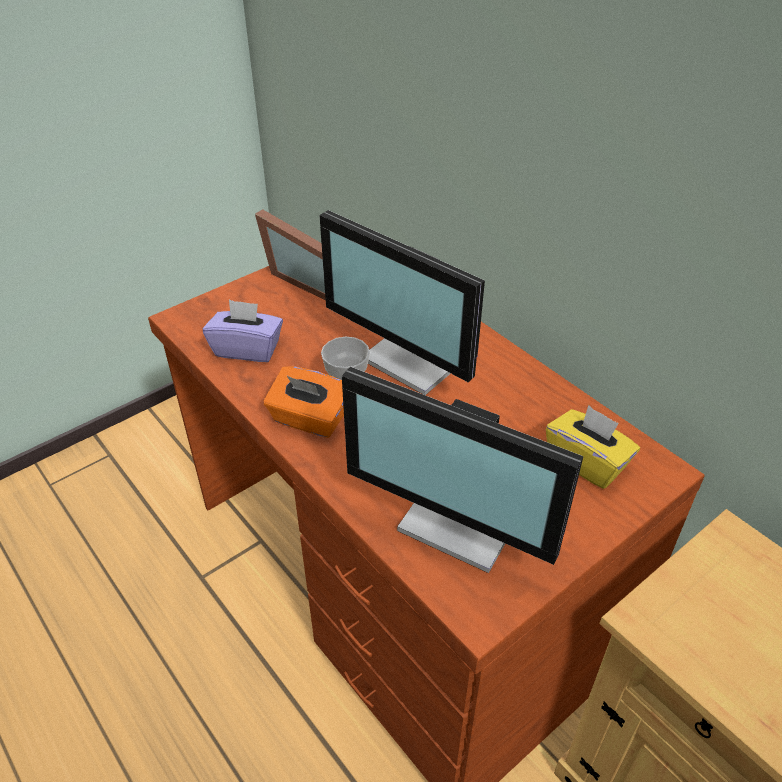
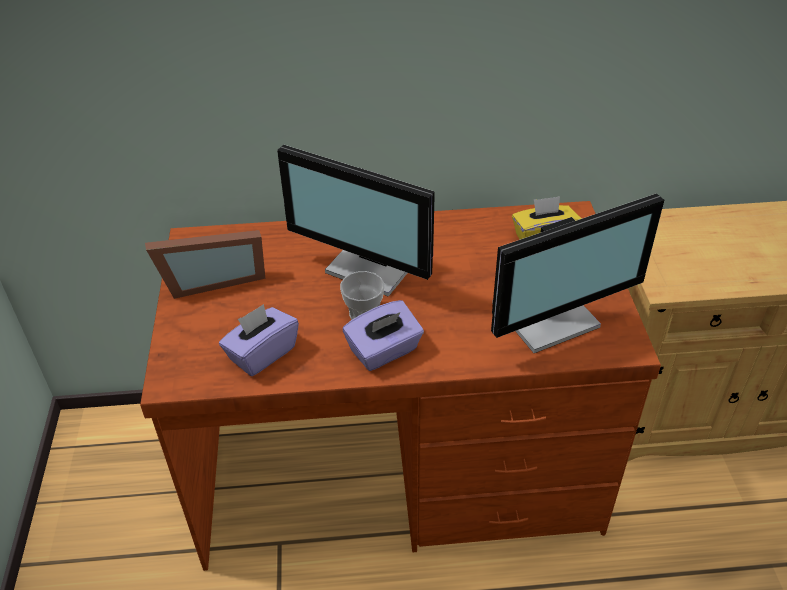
camera: 55 degrees left, 0 degrees up
orange tissue box [264,366,344,438] -> purple tissue box [343,300,424,371]
monitor [320,210,485,395] -> monitor turned 45 degrees clockwise [277,145,435,297]

